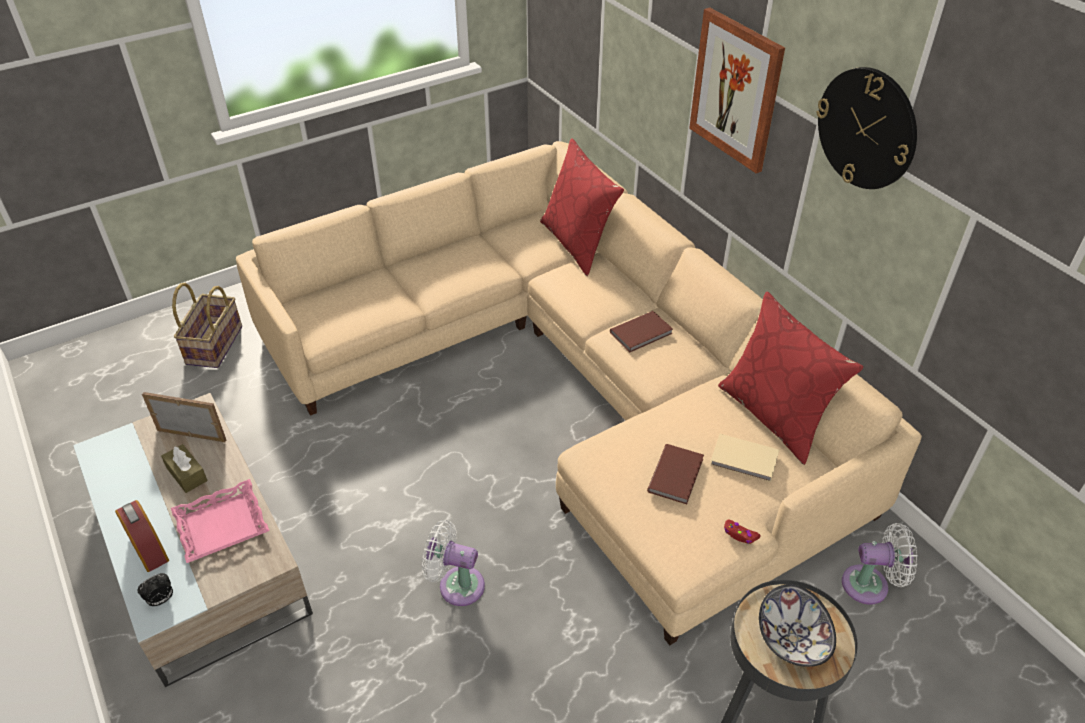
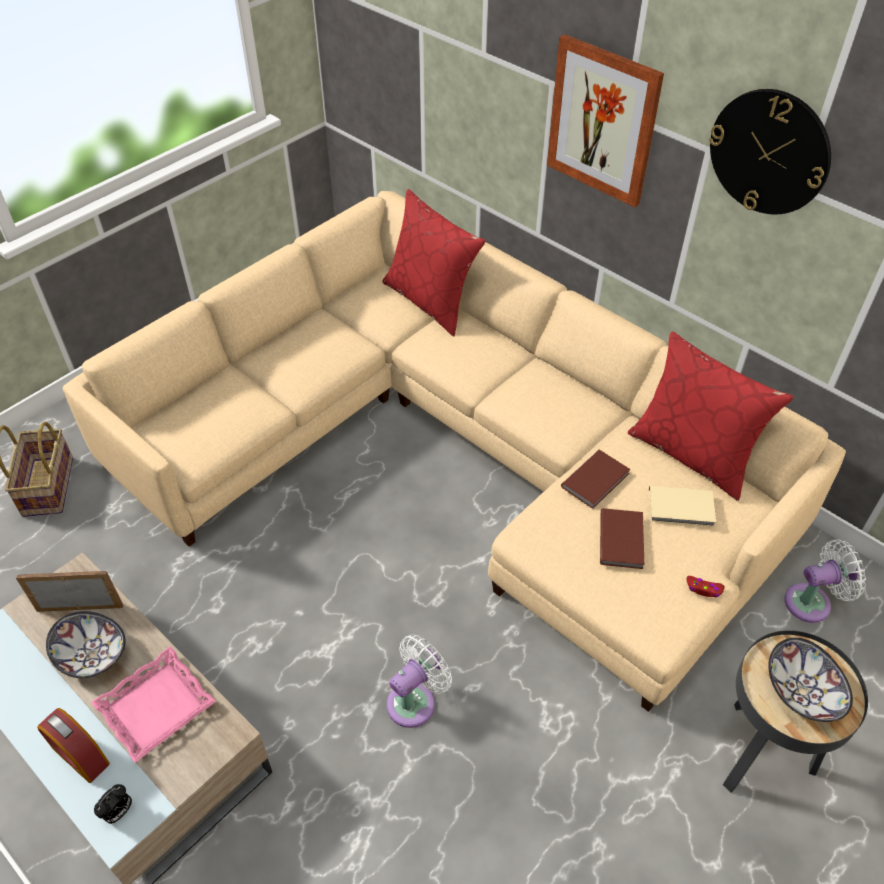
camera: 15 degrees left, 5 degrees up
brown tissue box [161,444,208,493] -> bowl [46,611,125,678]
white fan [422,520,485,606] -> white fan turned 135 degrees clockwise [387,635,452,728]
brown book [610,311,673,352] -> brown book moved to [561,450,630,509]

